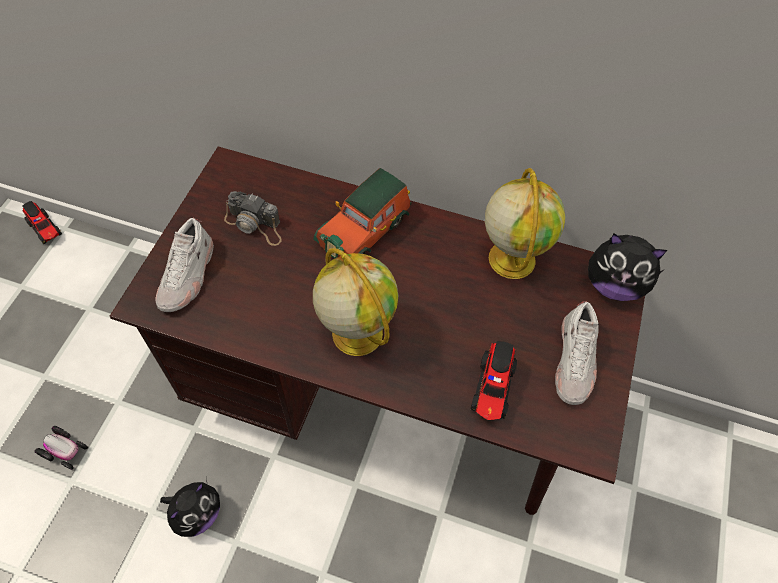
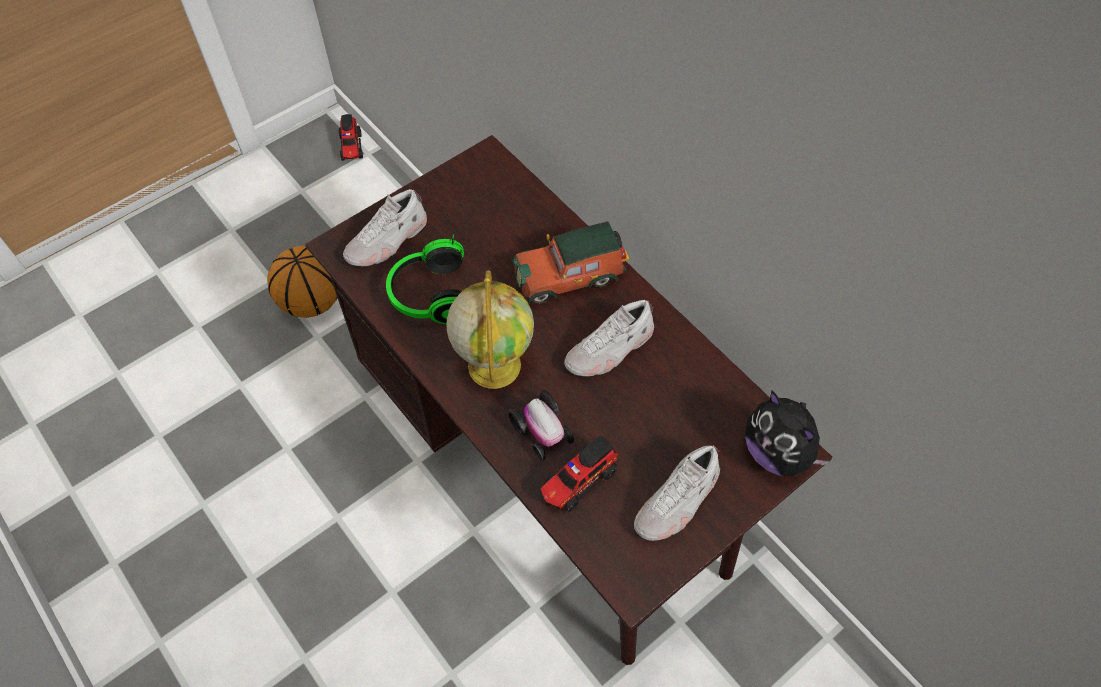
camera: 35 degrees right, 0 degrees up
toy car [34,426,88,470] -> toy car moved to [508,390,574,460]
plush toy [160,477,220,537] -> none
camera [224,191,282,246] -> none
globe [485,168,565,279] -> none
none -> basketball [267,246,337,318]
none -> headphones [386,235,464,324]
none -> white shoe [564,300,654,376]

